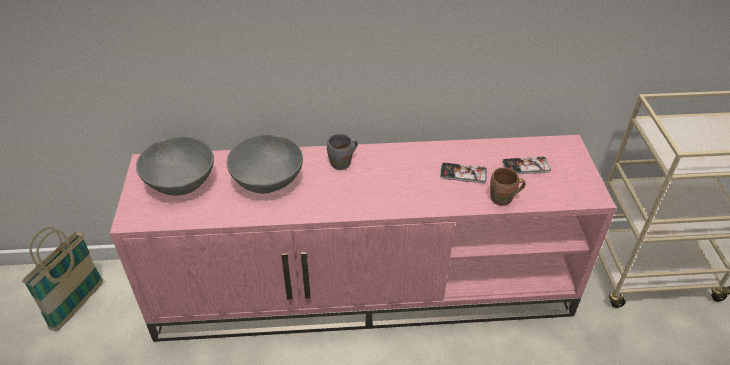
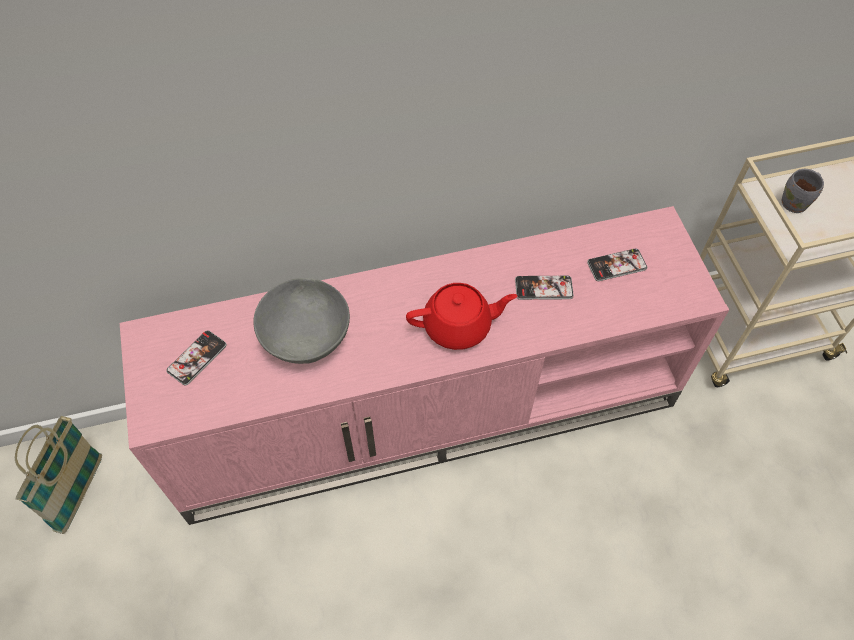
camera: 10 degrees left, 15 degrees up
grey bowl [136,137,214,196] -> phone [166,330,227,385]
grey mug [327,134,358,170] -> grey mug moved to [781,169,824,213]
brown mug [490,167,525,206] -> none
none -> red teapot [406,283,518,350]

